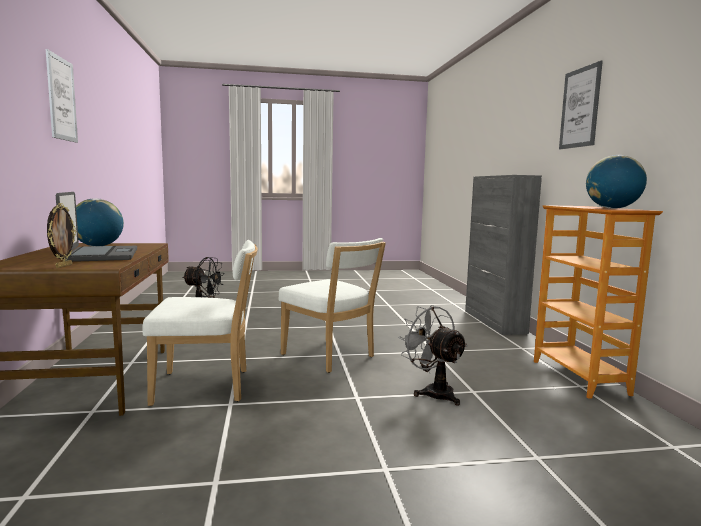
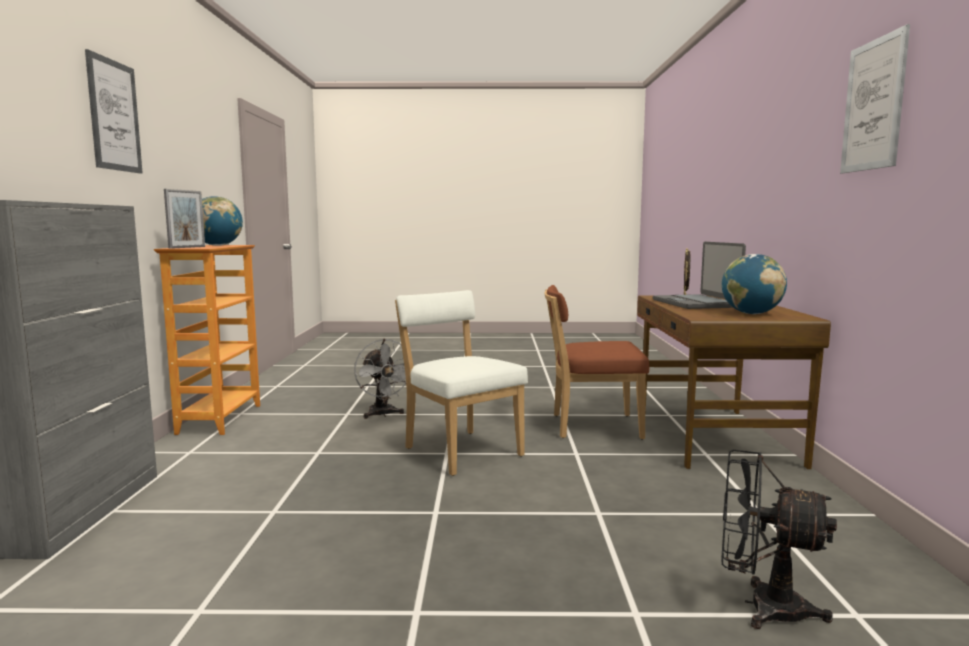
camera: 170 degrees left, 0 degrees up
white chair [142,240,258,406] -> brown chair [544,285,649,440]
none -> picture frame [164,189,205,249]

